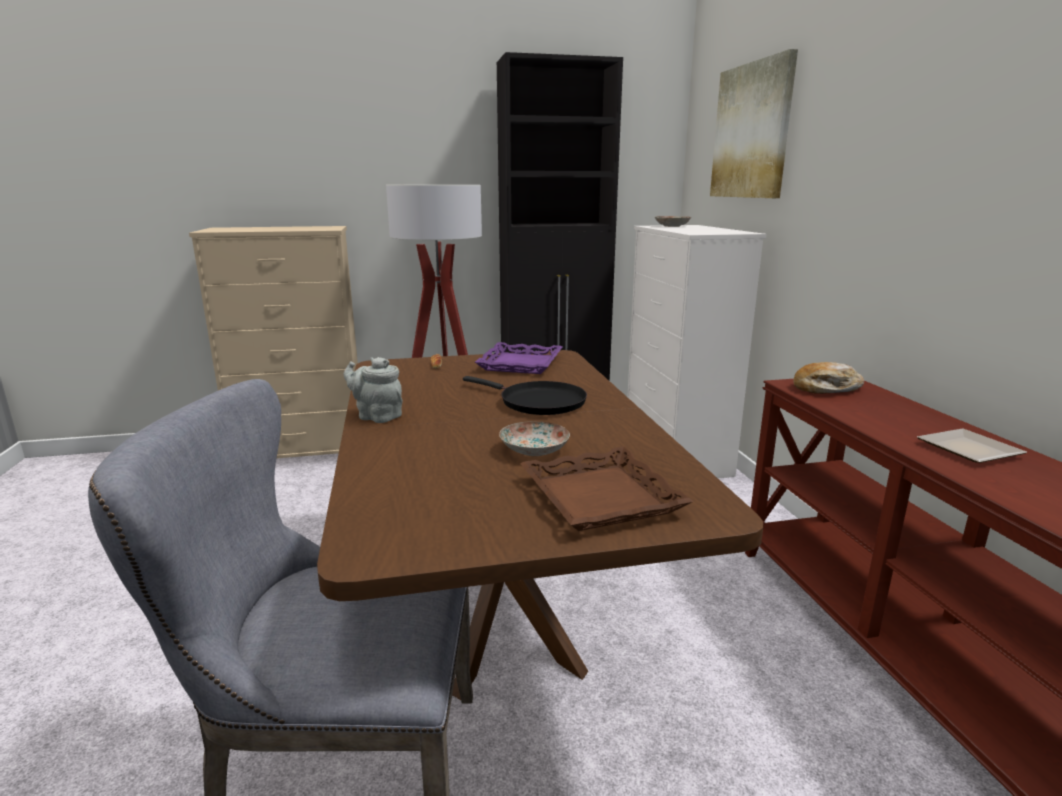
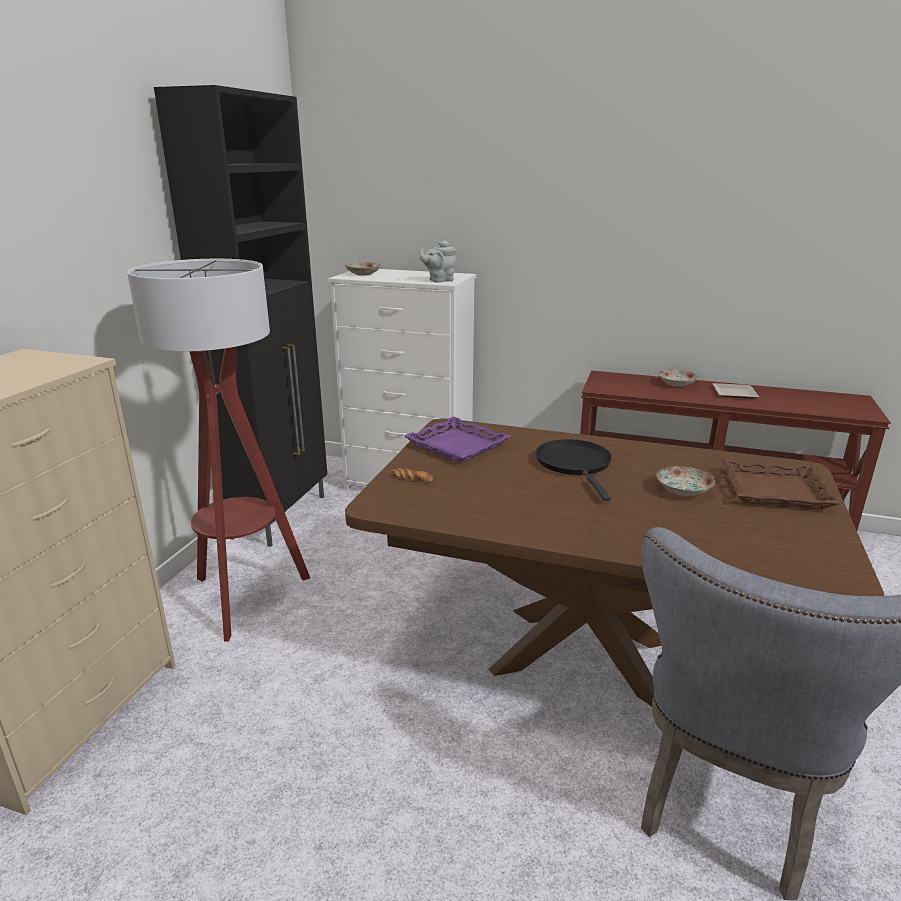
camera: 60 degrees left, 5 degrees up
grey teapot [344,357,403,423] -> grey teapot moved to [419,240,456,283]
black frying pan [463,376,587,415] -> black frying pan turned 75 degrees counterclockwise [536,439,612,501]
picture [710,49,798,198] -> none
bread [793,362,864,394] -> none
none -> plate [659,370,698,387]

